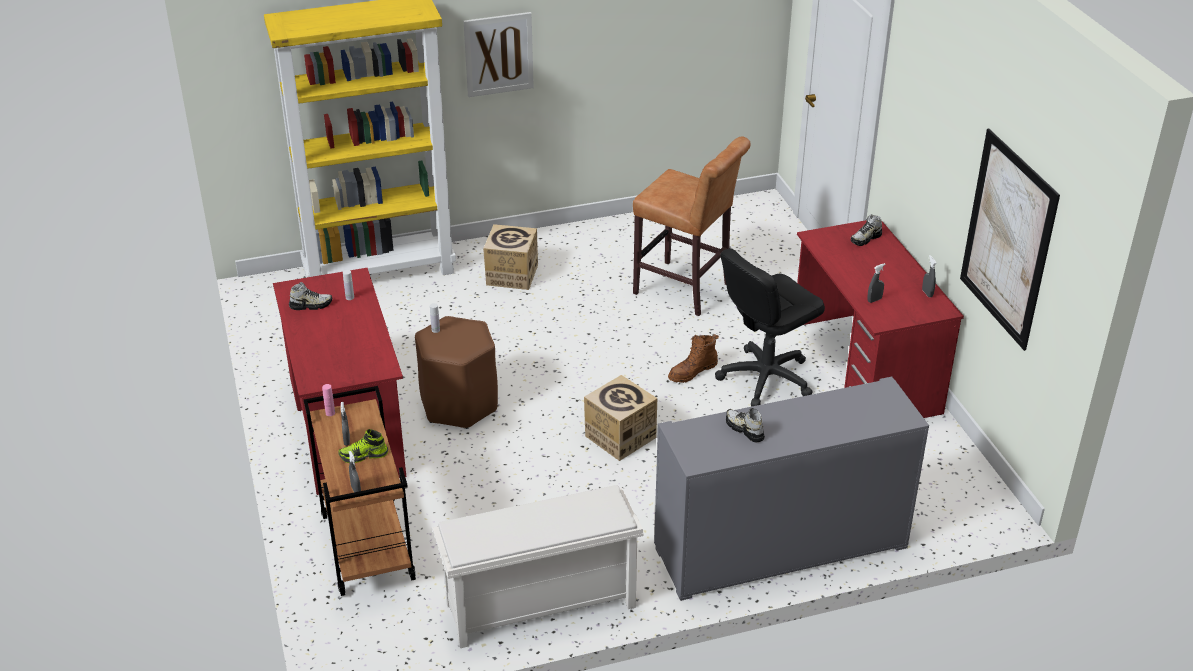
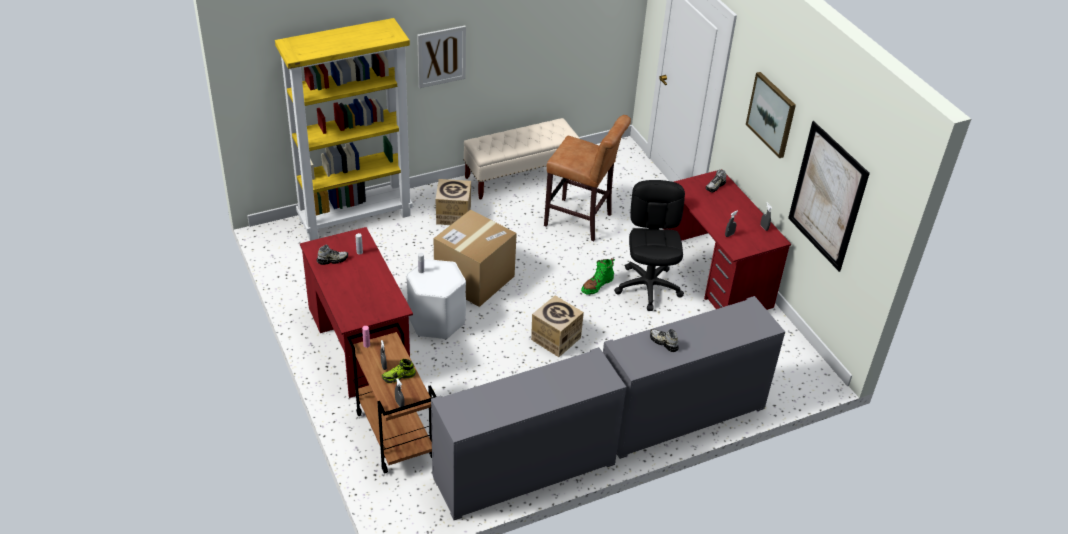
camera: 10 degrees left, 5 degrees up
brown stool [415,316,498,429] -> white stool [406,259,466,339]
white shoe rack [432,485,644,648] -> grey cabinet [431,347,626,520]
brown boot [668,334,719,383] -> green boot [581,258,615,295]
black office chair [715,248,825,407] -> black office chair turned 135 degrees clockwise [614,180,685,311]
none -> cardboard box [434,210,517,307]
none -> beige bench [463,118,580,200]
none -> picture [746,72,796,158]

